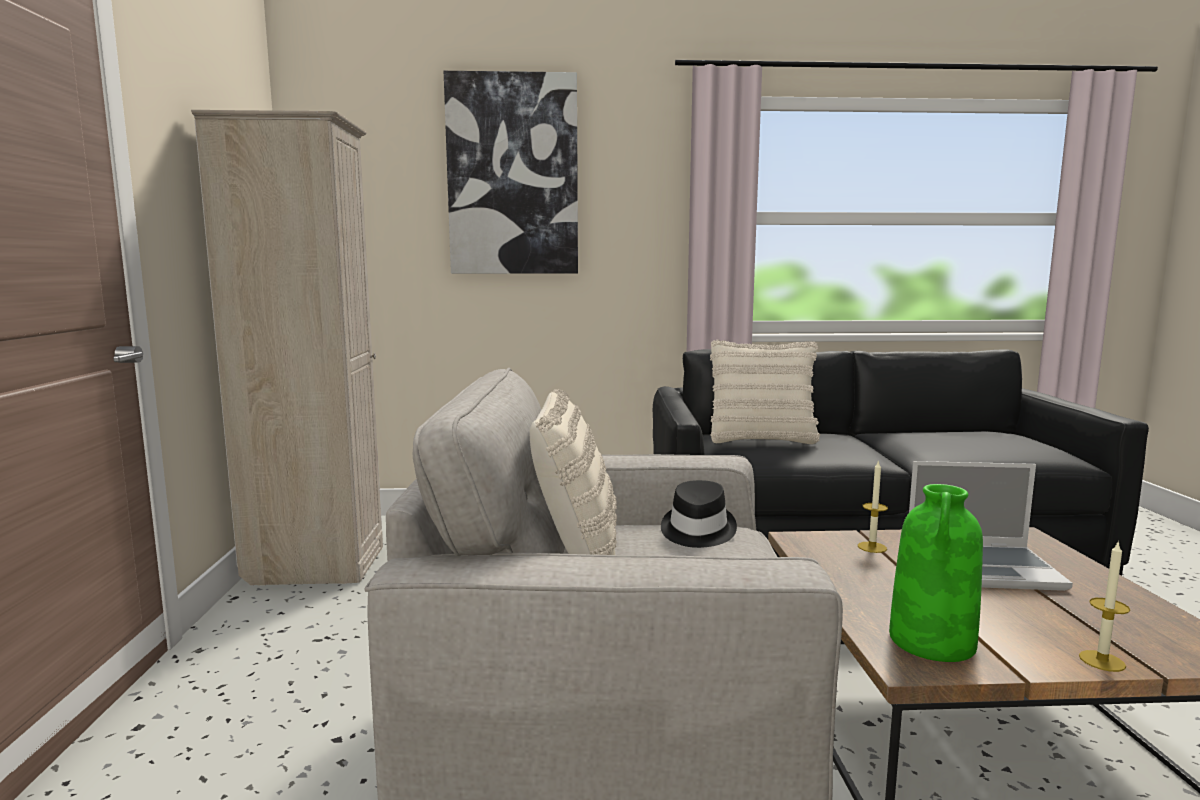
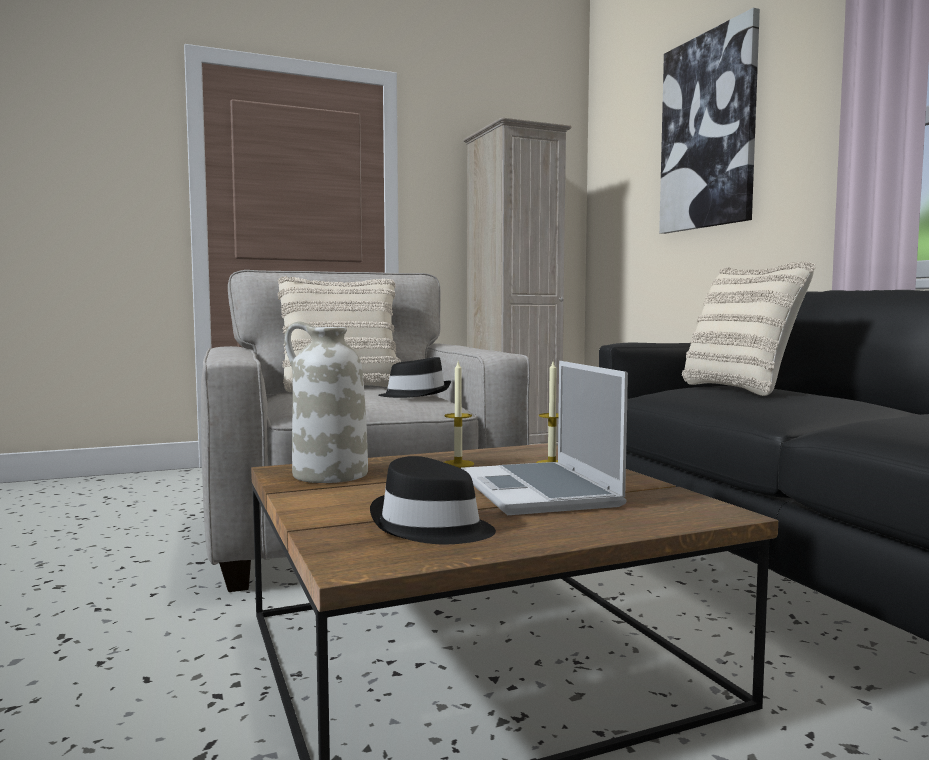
camera: 70 degrees right, 5 degrees down
green vase [889,484,983,662] -> white vase [284,321,368,483]
candle [1079,543,1130,672] -> candle moved to [444,361,474,468]
none -> black hat [370,456,496,544]

